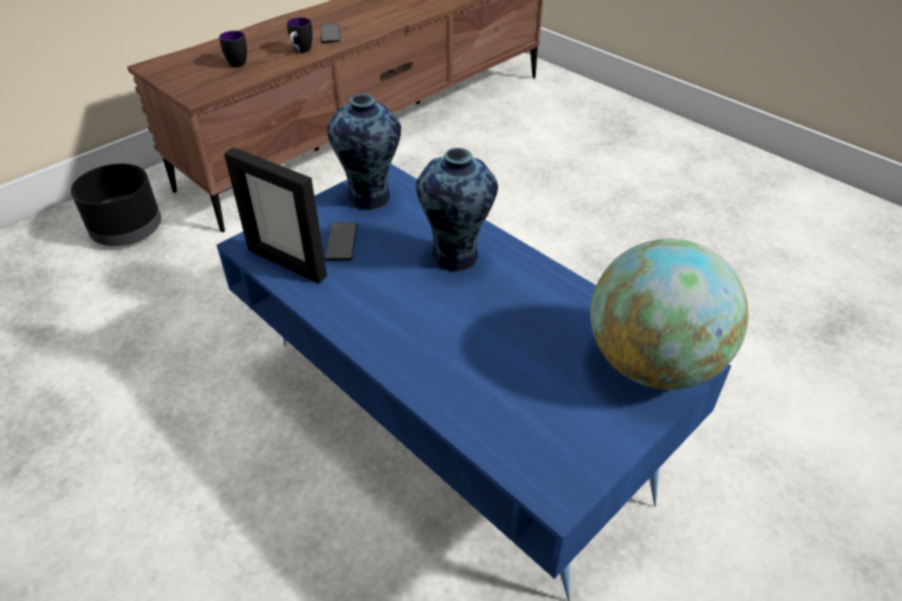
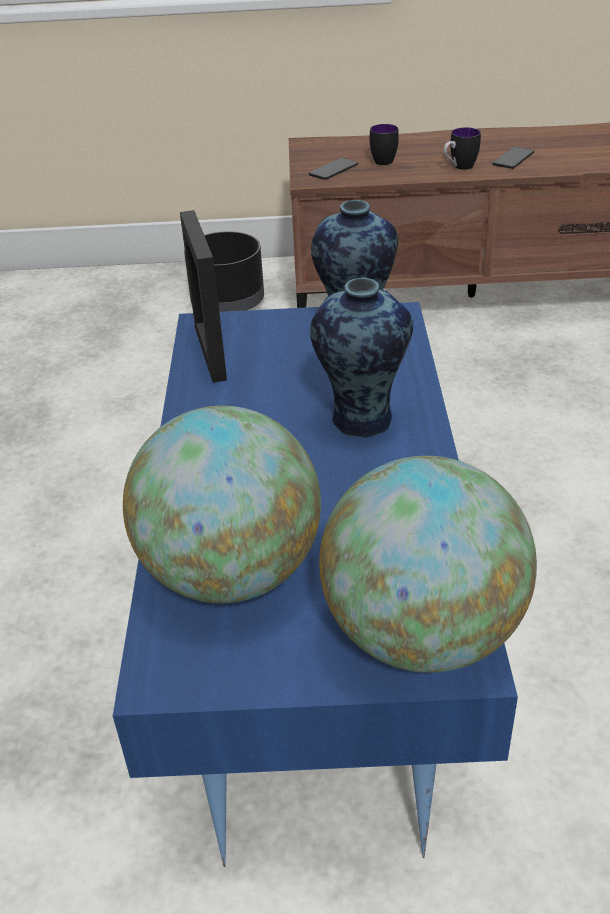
camera: 45 degrees right, 5 degrees down
phone [325,222,357,261] -> phone moved to [309,158,358,180]
none -> globe [123,406,321,603]

